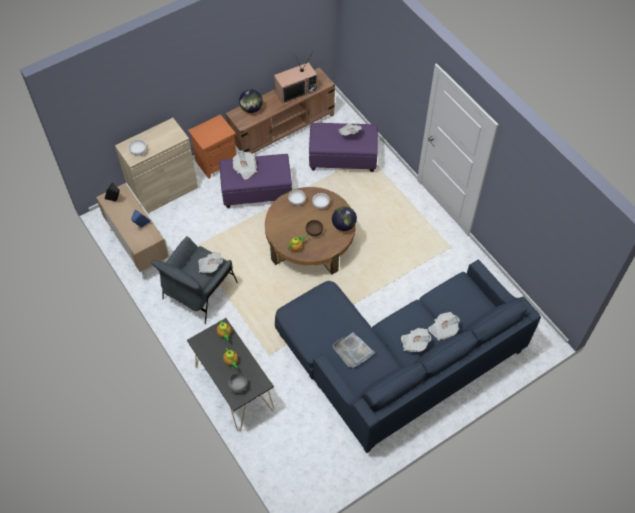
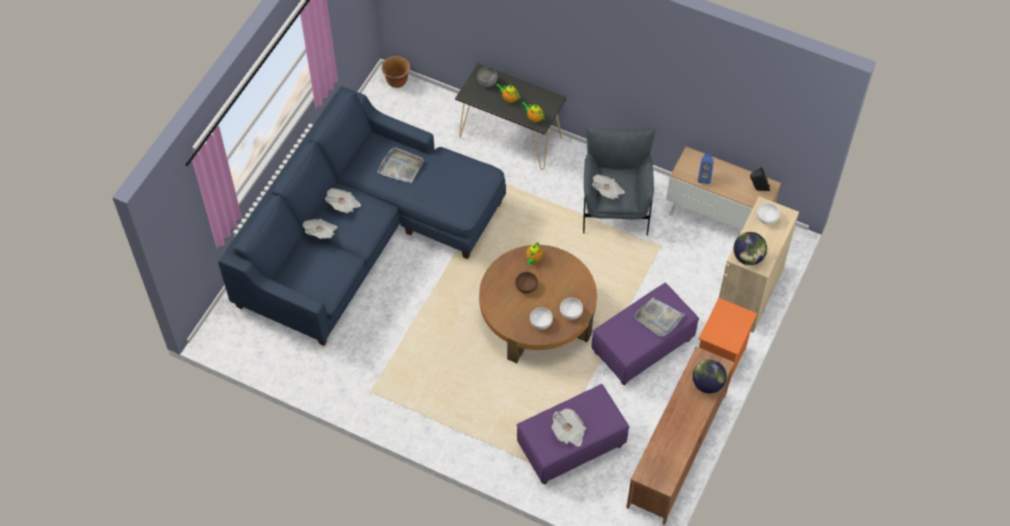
camera: 150 degrees right, 0 degrees up
newspaper [233,150,257,180] -> grey tray [634,297,685,337]
television [274,52,317,103] -> none
globe [332,206,357,231] -> globe moved to [733,232,767,265]
none -> brown planter [382,56,410,88]

